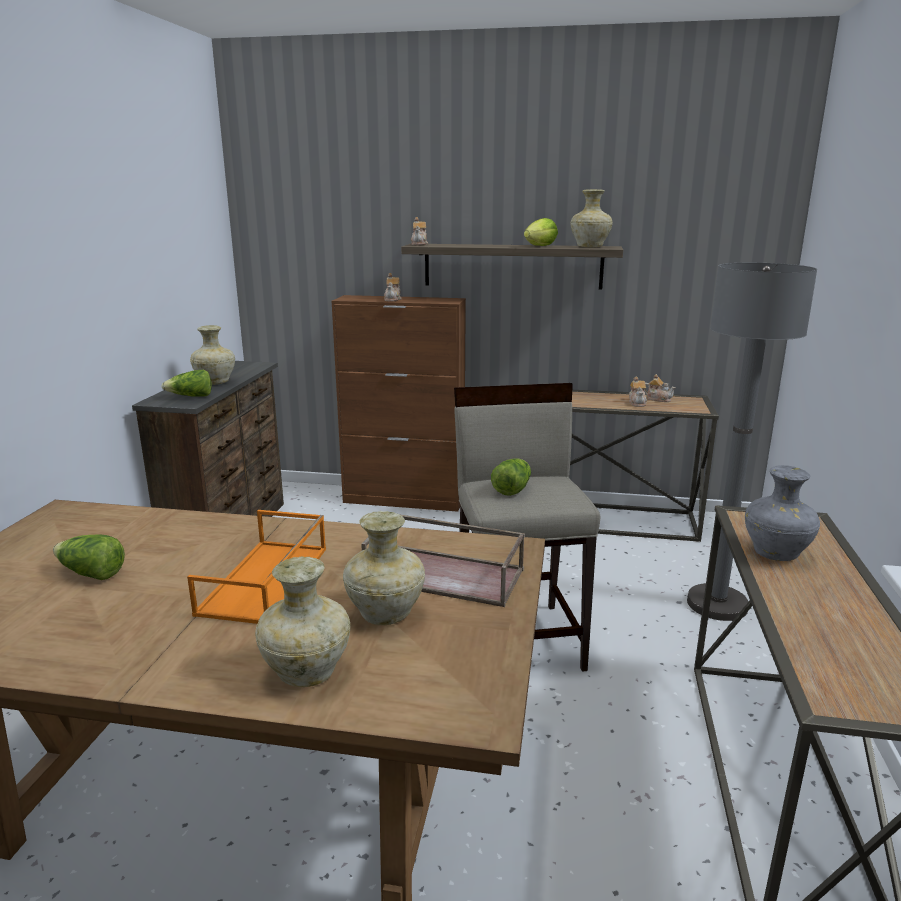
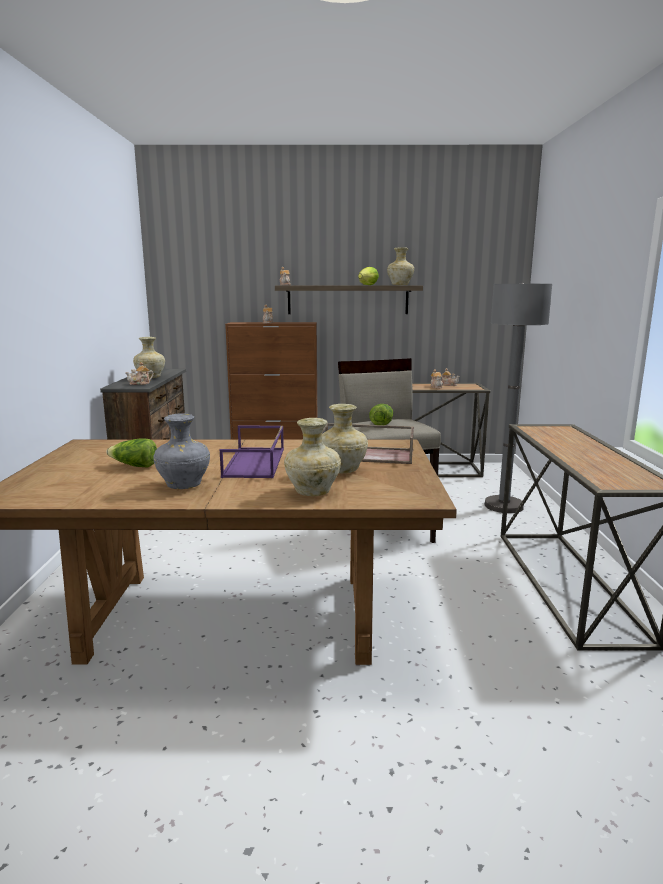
camera: 10 degrees left, 5 degrees down
lettuce [161,370,211,397] -> teapot [125,362,154,385]
orange tray [187,510,326,624] -> purple tray [220,426,284,478]
grey vase [745,465,820,561] -> grey vase moved to [153,413,210,489]

